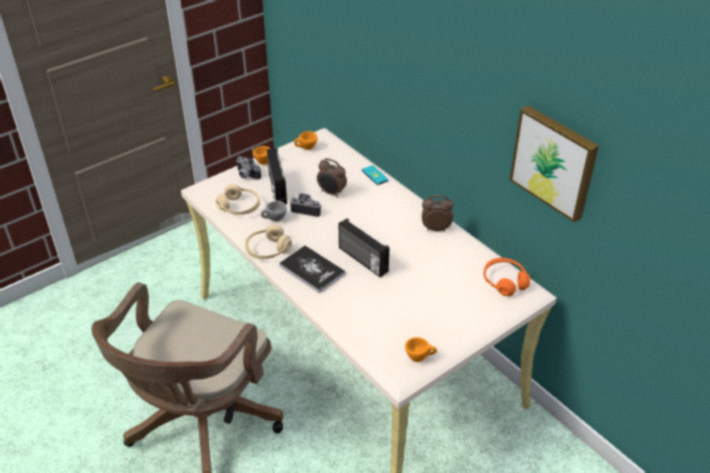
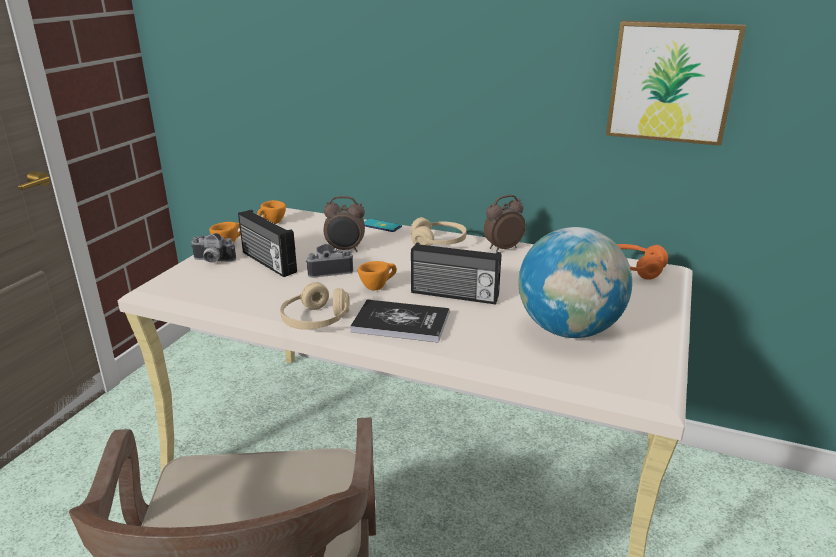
camera: 30 degrees left, 15 degrees down
beige headphones [216,184,260,215] -> beige headphones moved to [410,217,466,246]
grey cup [261,201,287,221] -> none
orange cup [405,337,437,362] -> orange cup moved to [358,261,397,290]
none -> globe [518,227,632,338]

